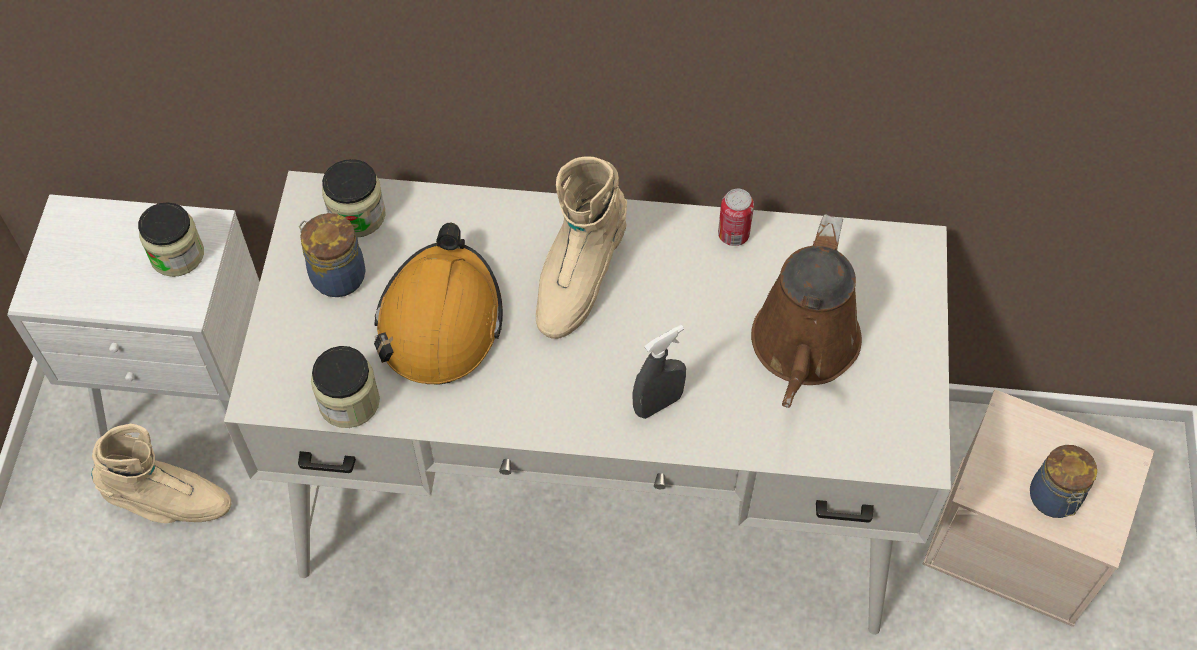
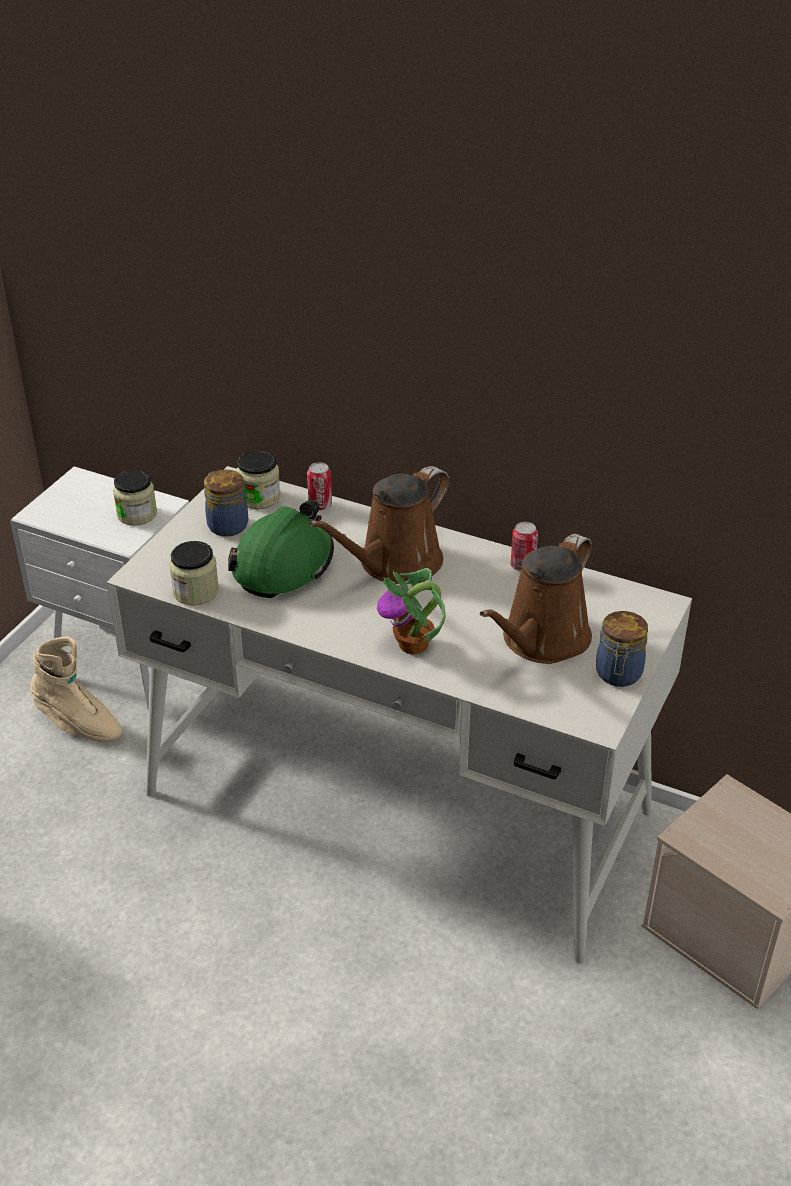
camera: 20 degrees right, 20 degrees down
orange hard hat [374,223,503,384] -> green hard hat [228,500,334,598]
beige boot [536,157,627,339] -> brown watering can [309,466,449,584]
grey spray bottle [632,325,686,419] -> potted plant [377,568,445,654]
jar [1030,445,1097,518] -> jar moved to [596,611,648,687]
none -> can [307,462,332,510]

